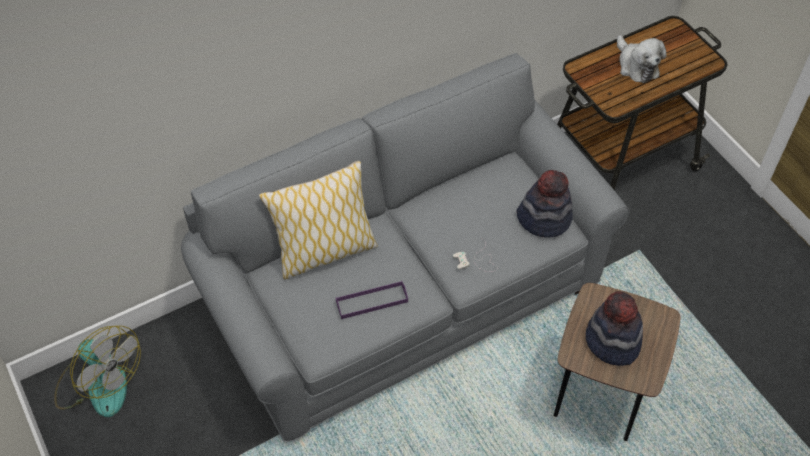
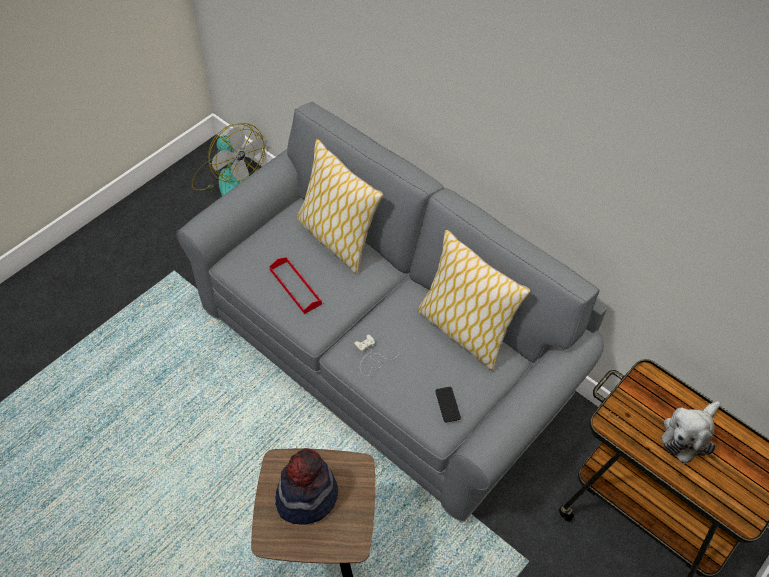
camera: 70 degrees right, 0 degrees up
fan [54,326,141,417] -> fan turned 60 degrees counterclockwise [191,123,265,196]
purple tray [336,281,408,319] -> red tray [269,257,322,314]
hat [516,170,573,238] -> phone [435,387,461,422]
none -> pillow [417,230,530,371]

